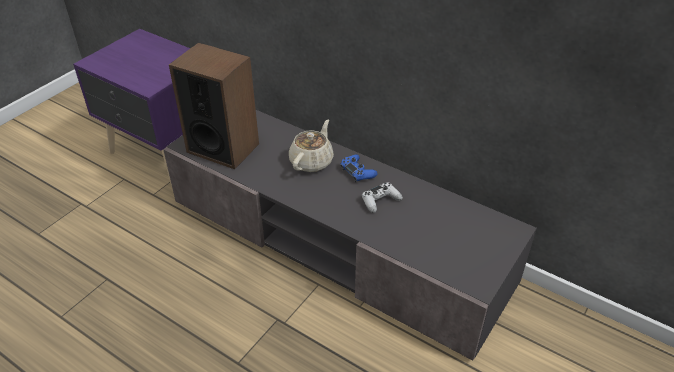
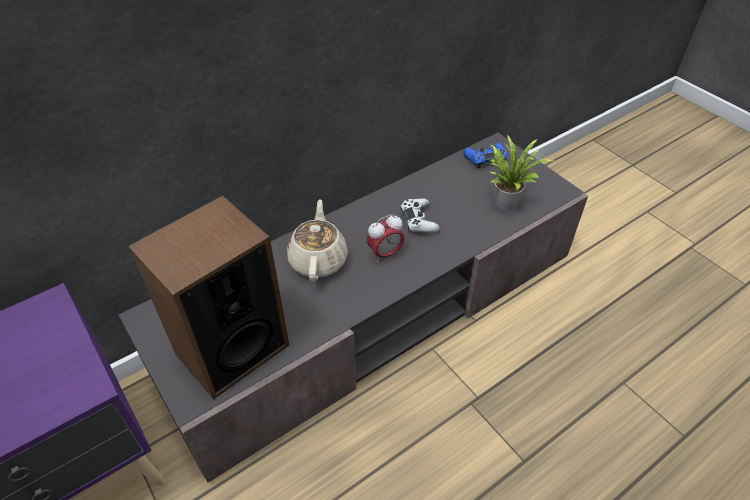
camera: 70 degrees left, 5 degrees up
beige teapot [289,120,334,172] -> beige teapot turned 45 degrees clockwise [287,199,348,282]
blue game controller [340,154,378,182] -> blue game controller moved to [463,143,507,169]
none -> alarm clock [366,214,405,262]
none -> potted plant [488,135,554,211]

